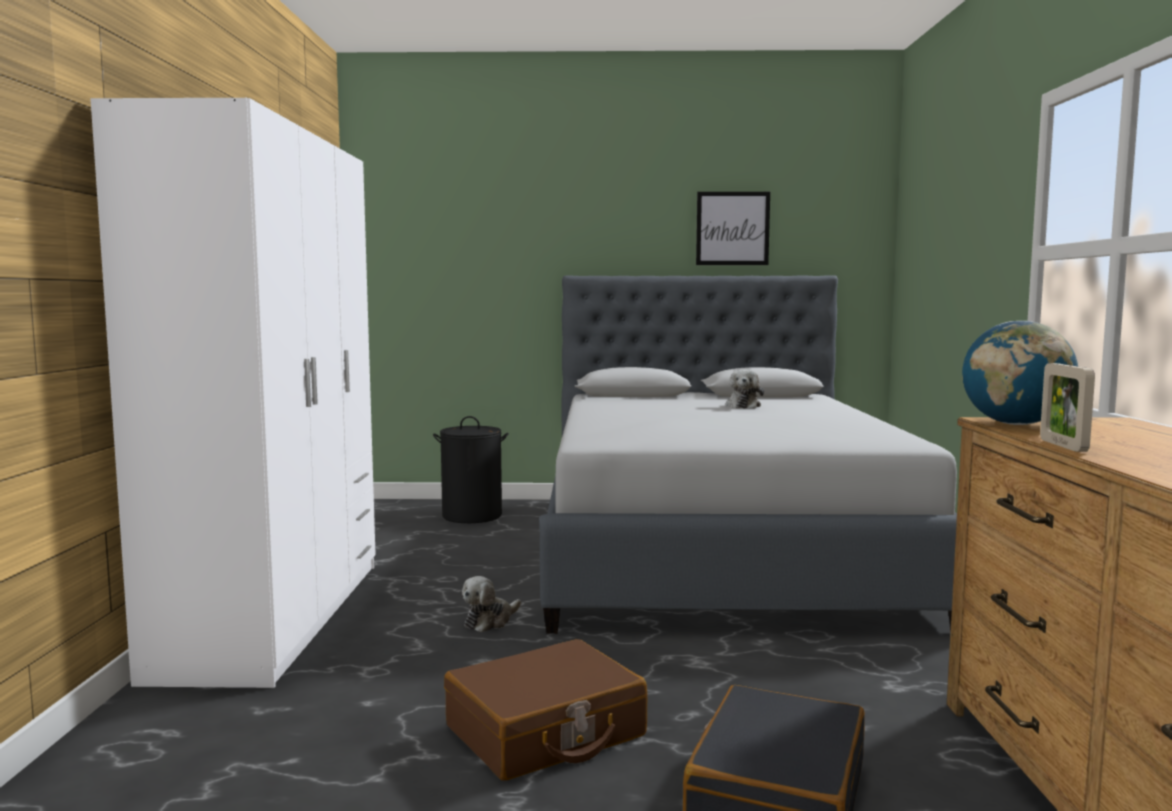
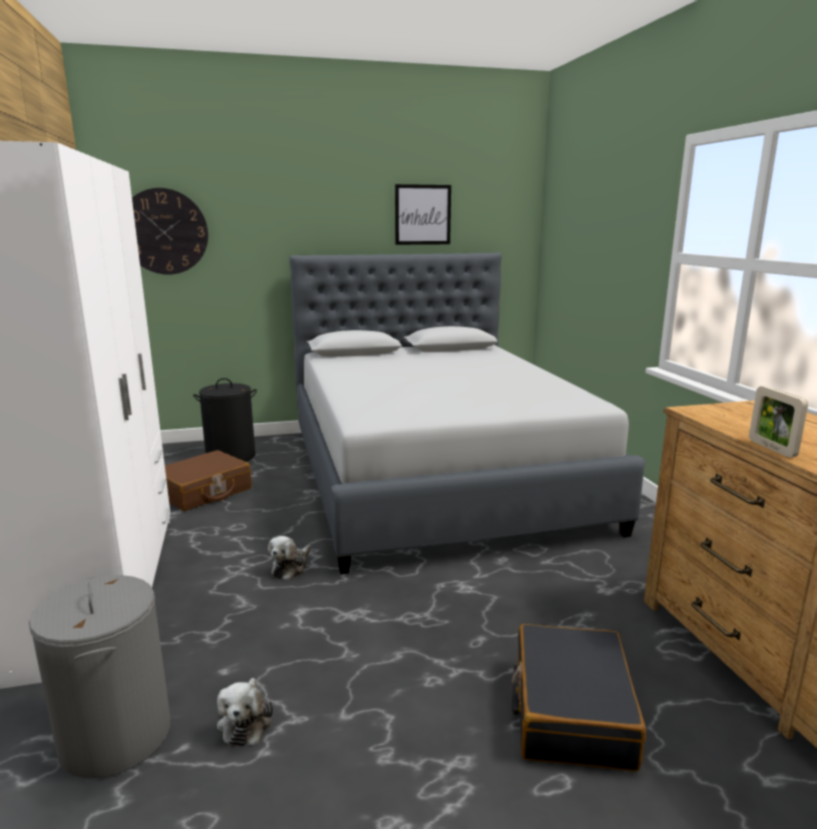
camera: 15 degrees left, 10 degrees up
brown suitcase [444,639,647,781] -> brown suitcase moved to [165,450,252,511]
plush toy [725,369,764,409] -> plush toy moved to [217,678,273,747]
globe [962,321,1078,425] -> none
none -> grey laundry basket [29,575,170,779]
none -> wall clock [132,188,208,275]

